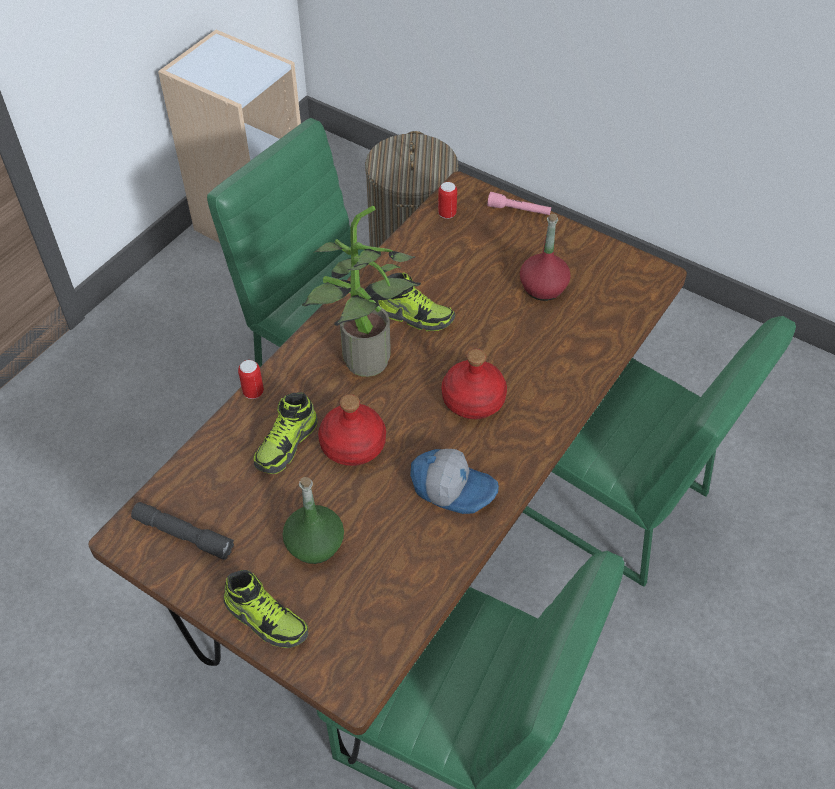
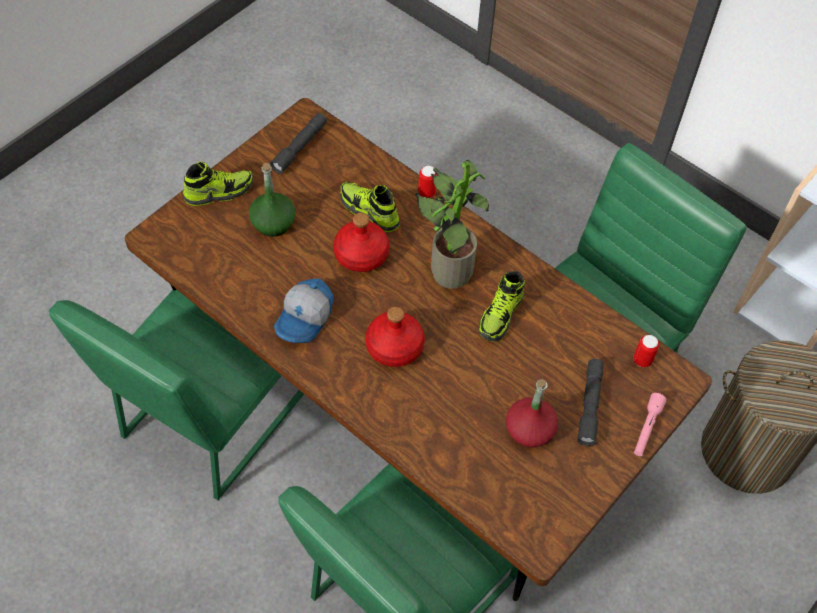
camera: 95 degrees right, 5 degrees up
shoe [224,570,308,648] -> shoe turned 150 degrees counterclockwise [183,161,254,206]
none -> grey flashlight [577,359,604,447]

